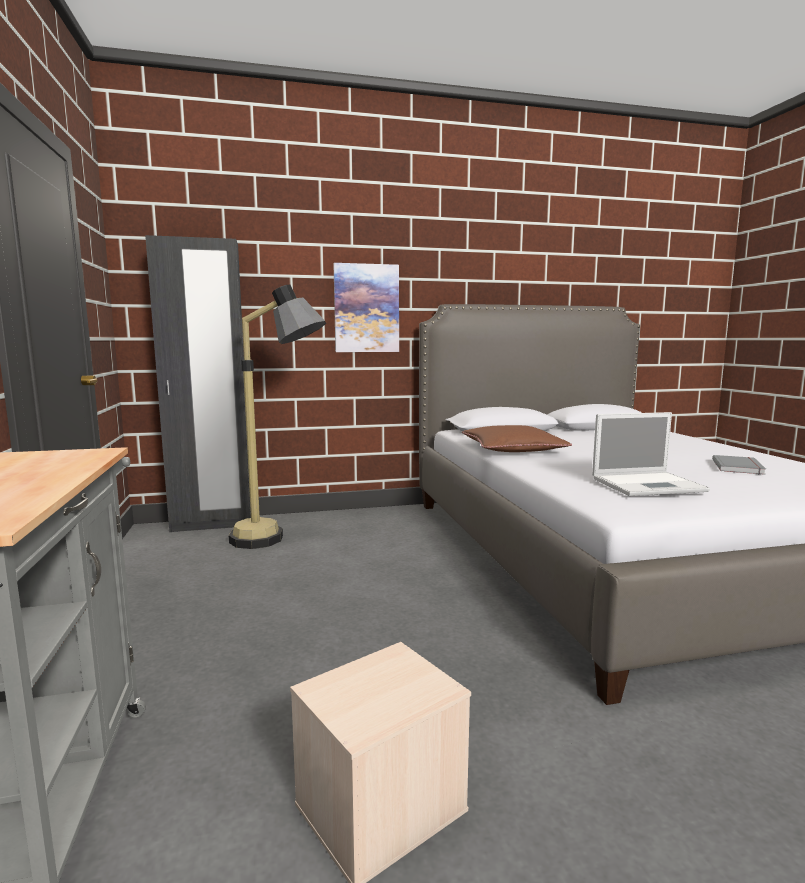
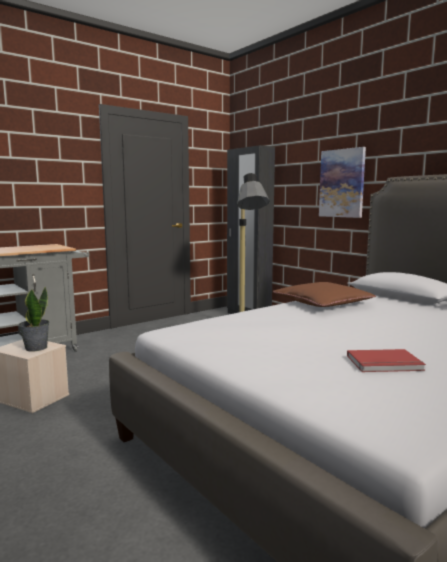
camera: 65 degrees right, 0 degrees up
laptop [592,412,710,496] -> none
grey book [712,455,766,475] -> red book [347,349,426,372]
none -> potted plant [19,287,50,351]

